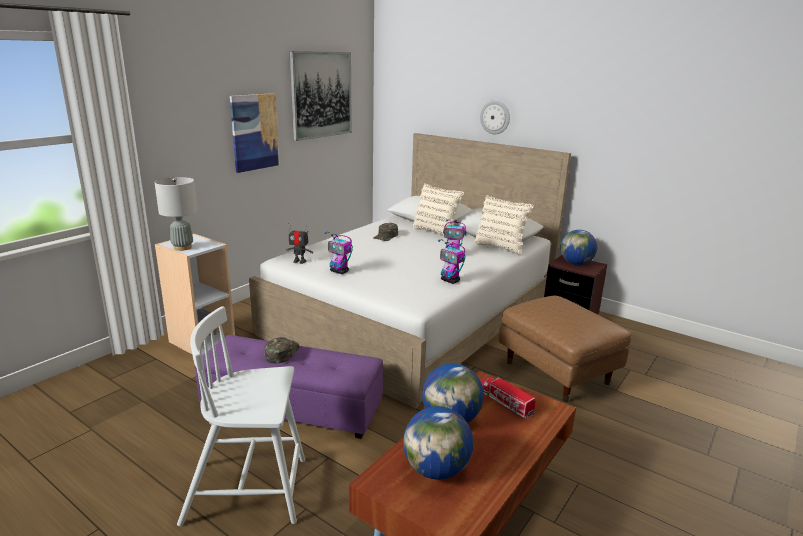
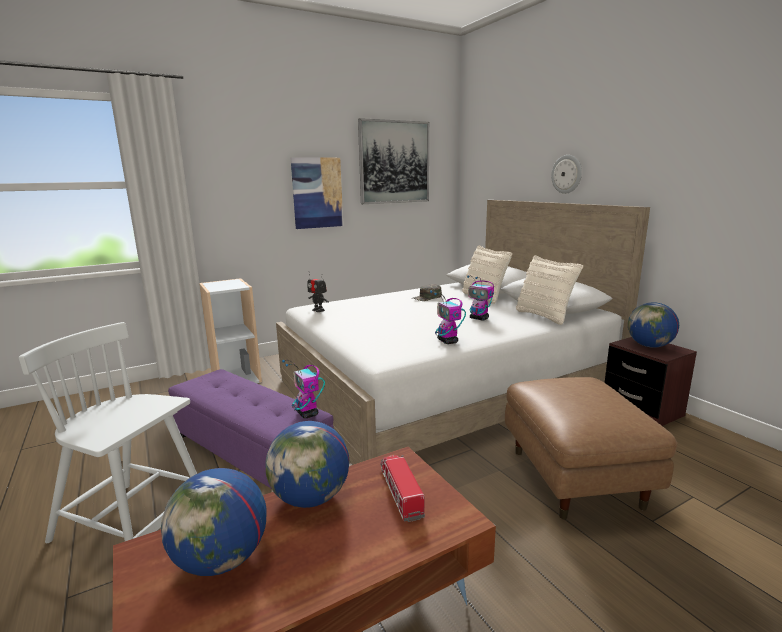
camera: 25 degrees right, 5 degrees down
grey table lamp [155,177,198,251] -> none
green cap [264,337,300,364] -> none
toy robot [324,232,353,274] -> toy robot moved to [282,360,325,418]

